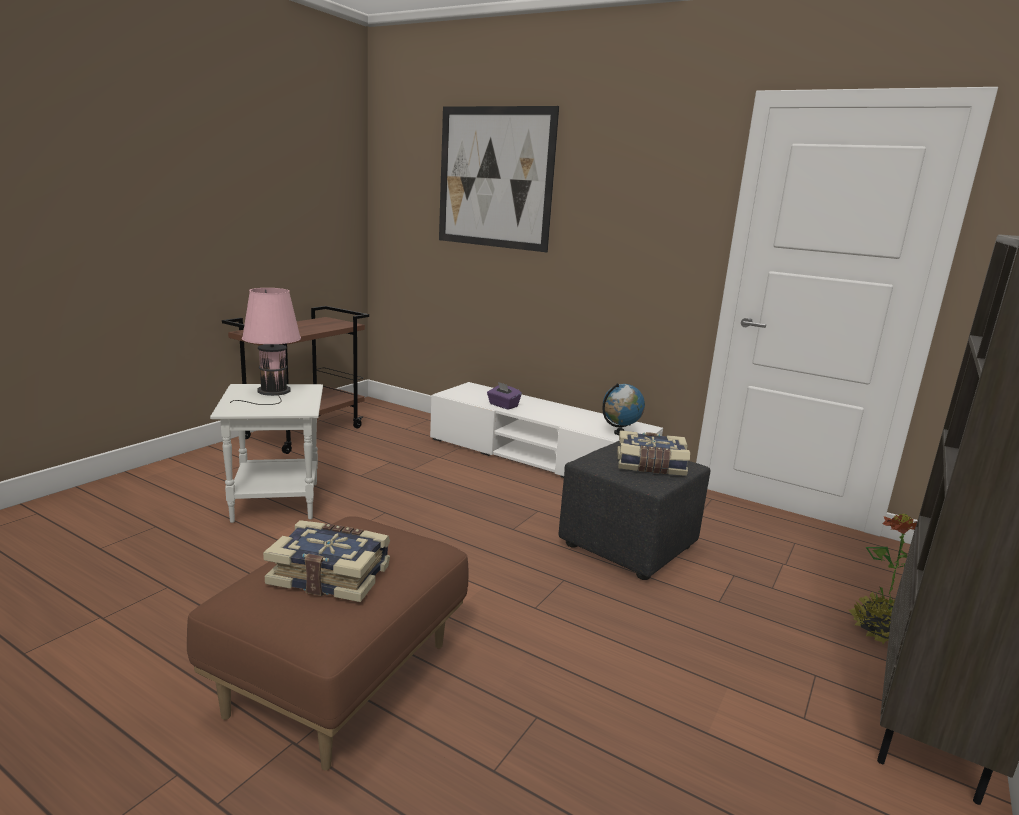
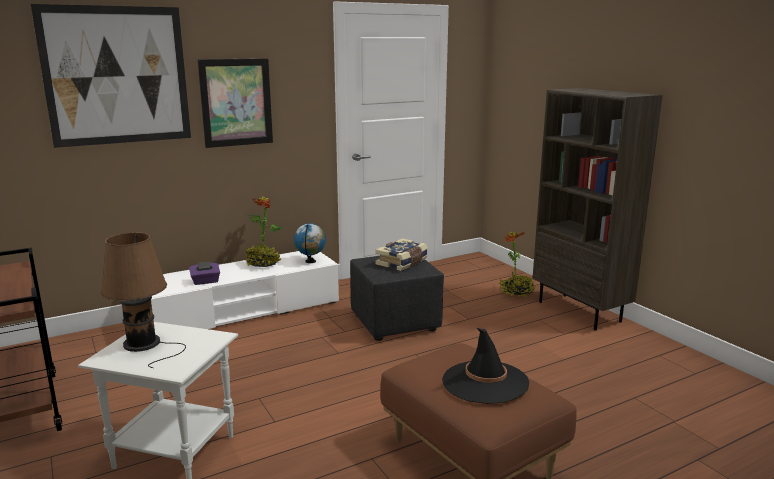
camera: 60 degrees left, 0 degrees up
pink table lamp [230,288,301,405] -> brown table lamp [101,232,186,368]
book [263,520,390,602] -> black hat [442,328,529,404]
none -> picture [197,58,273,148]
none -> potted plant [245,197,282,267]

